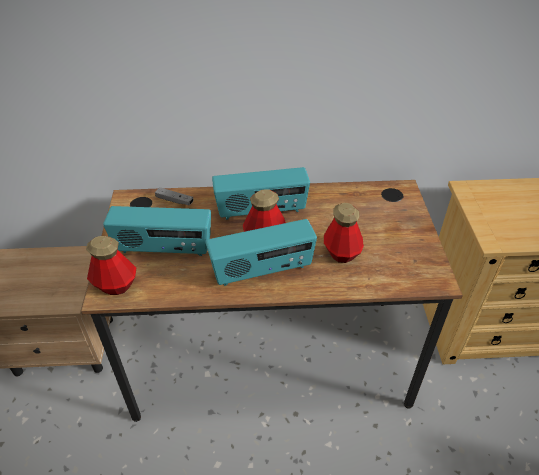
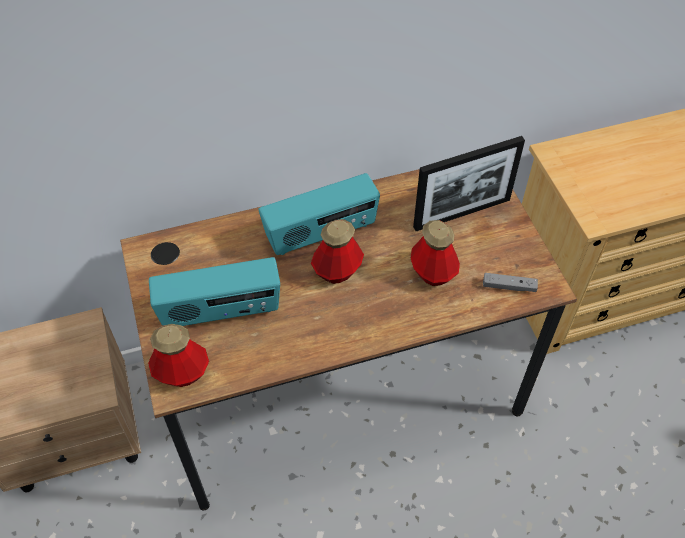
camera: 15 degrees left, 10 degrees up
grey game controller [155,187,194,206] -> grey game controller moved to [483,273,538,292]
radio [206,219,317,286] -> none
none -> picture frame [413,136,525,231]

